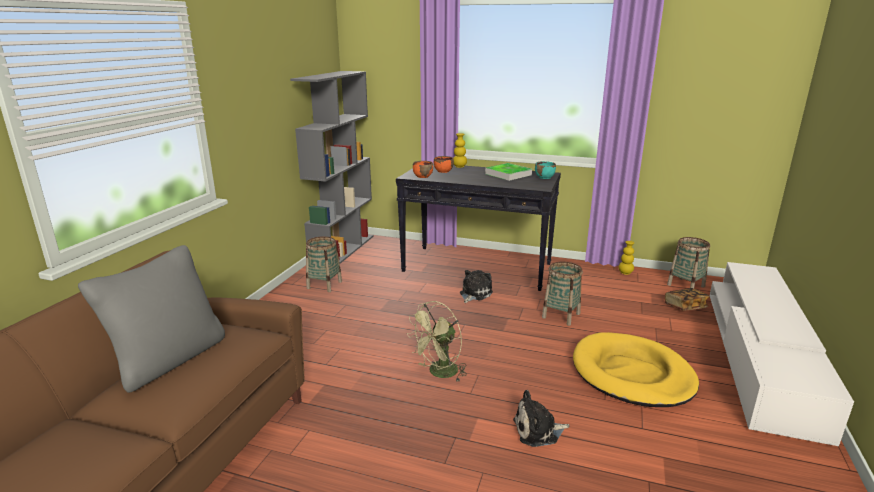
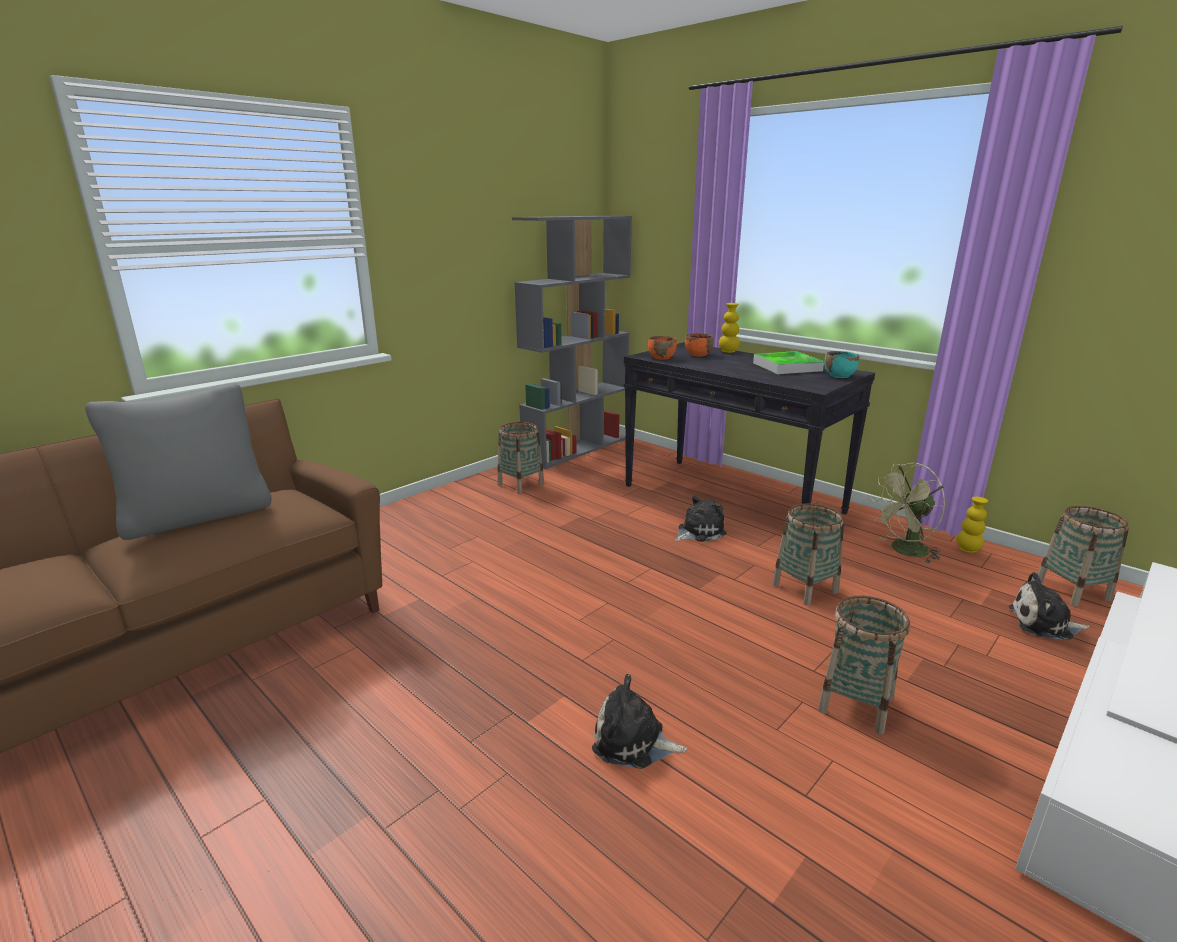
camera: 25 degrees right, 0 degrees up
green fan [407,301,467,381] -> green fan moved to [871,463,945,564]
yellow dog bed [573,332,699,407] -> basket [818,595,910,734]
book [665,288,710,311] -> plush toy [1009,572,1090,640]

